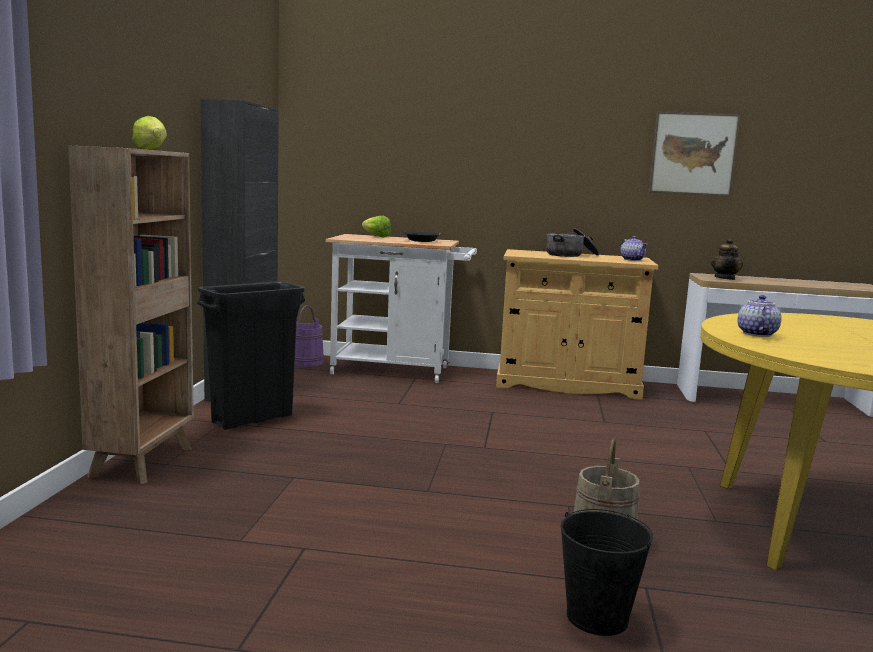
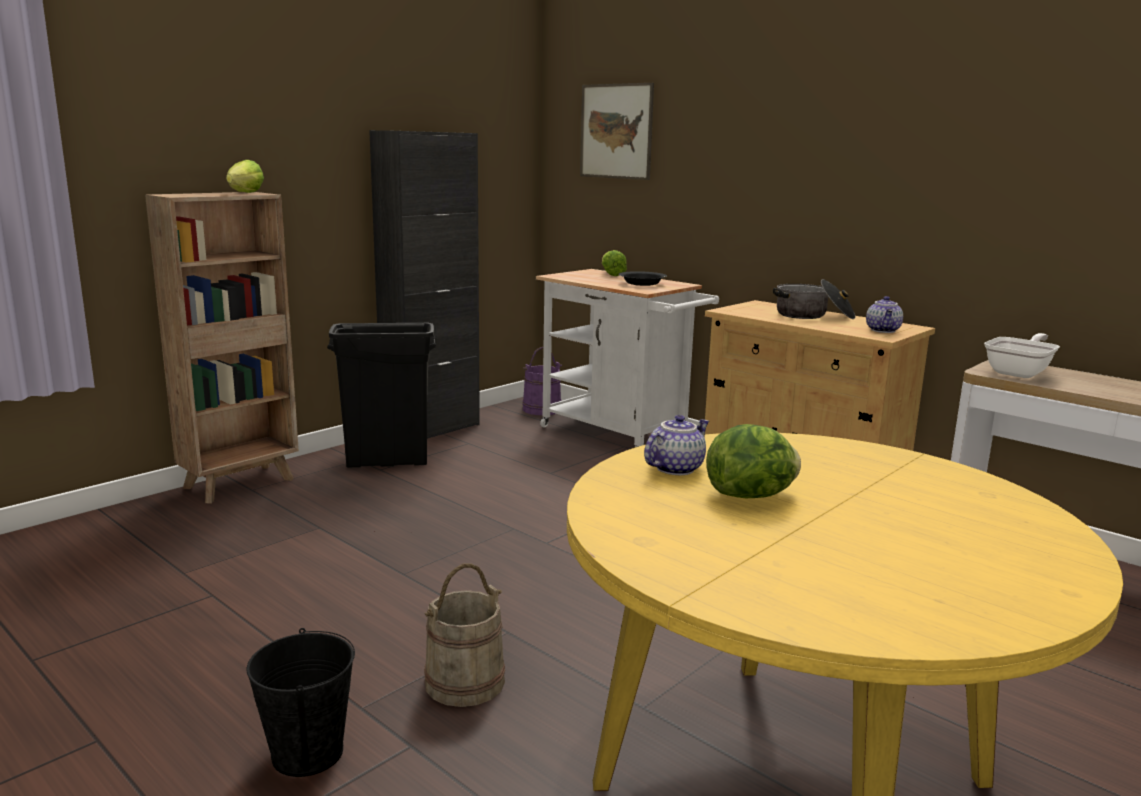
camera: 35 degrees right, 5 degrees up
picture [649,111,741,197] -> picture moved to [580,83,654,180]
teapot [711,238,743,280] -> frying pan [984,333,1060,378]
none -> lettuce [706,424,801,498]

